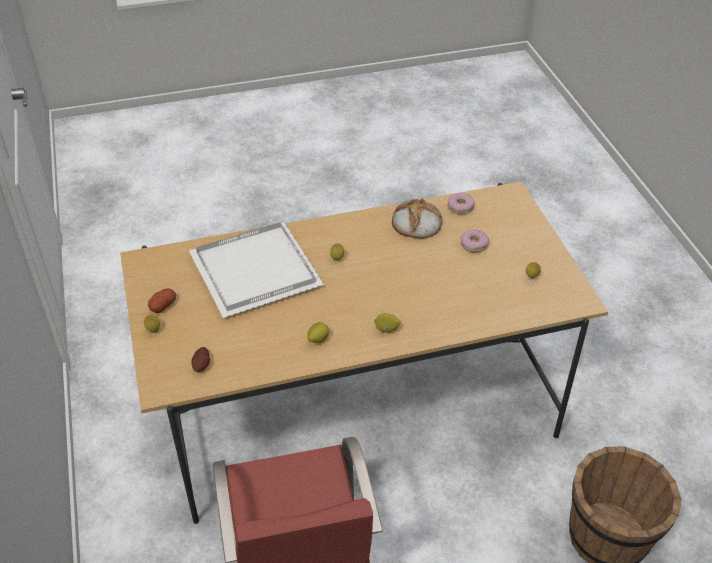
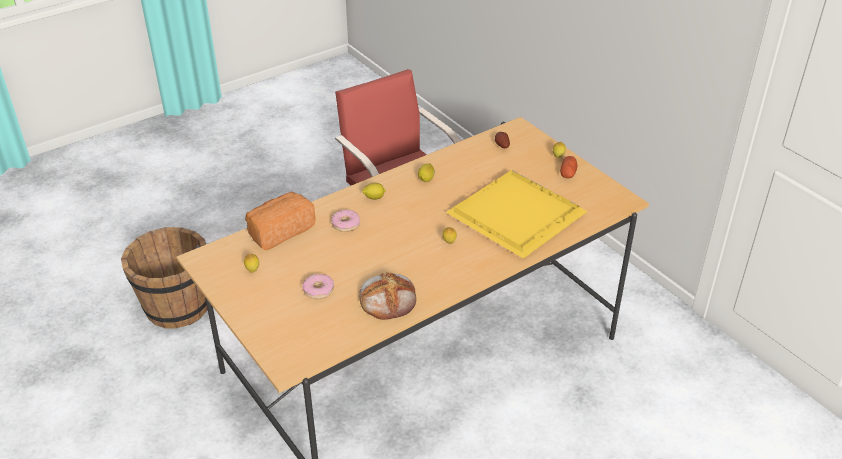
camera: 160 degrees right, 5 degrees down
white tray [189,222,324,318] -> yellow tray [446,170,588,259]
donut [447,193,475,214] -> donut moved to [332,210,360,232]
none -> bread [245,192,316,250]

